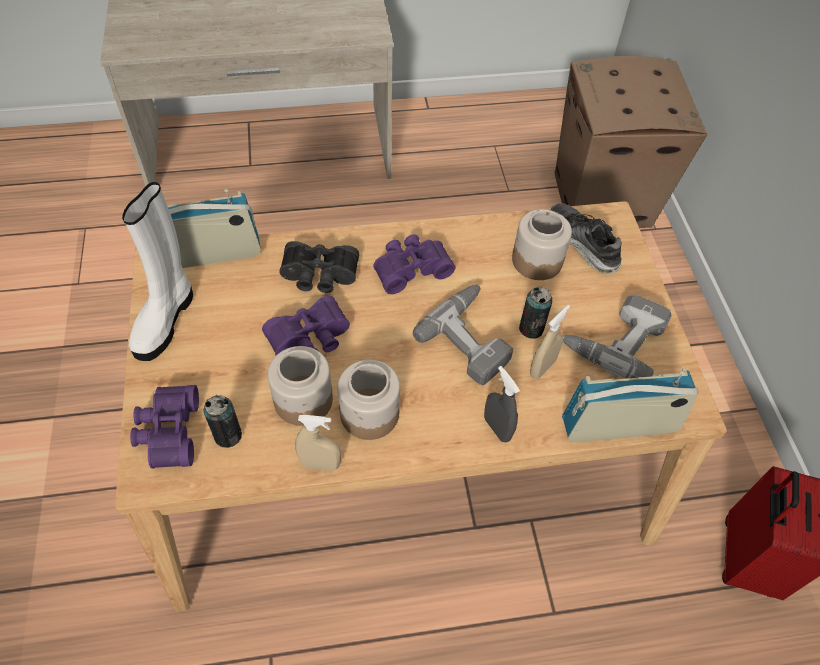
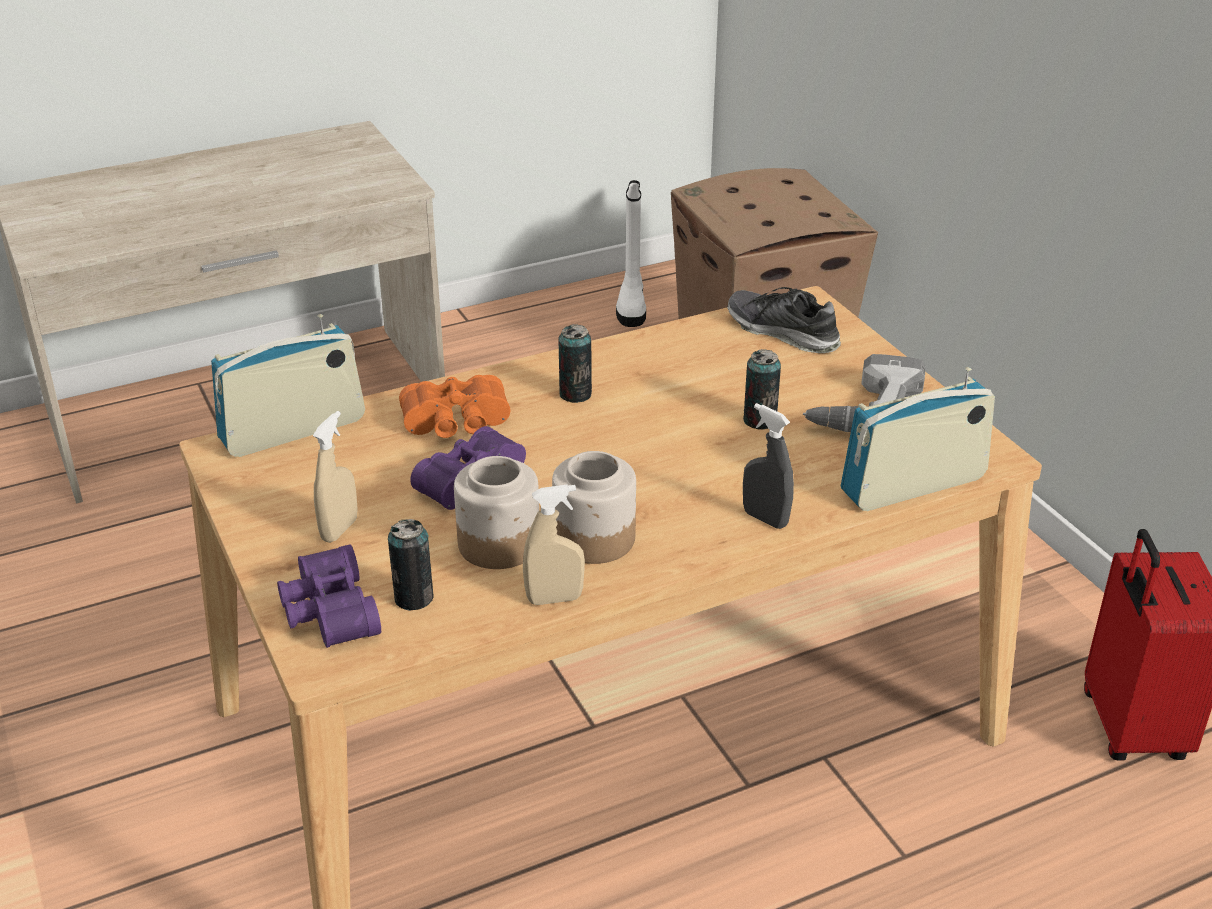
camera: 15 degrees left, 20 degrees down
white boot [122,182,193,361] -> white boot moved to [616,180,646,327]
black binoculars [279,241,359,293] -> orange binoculars [399,375,510,438]
purple binoculars [373,234,455,294] -> can [558,324,592,403]
power drill [413,284,513,385] -> none
jar [512,209,572,280] -> none
beige spray bottle [530,305,570,379] -> beige spray bottle moved to [313,411,358,543]

